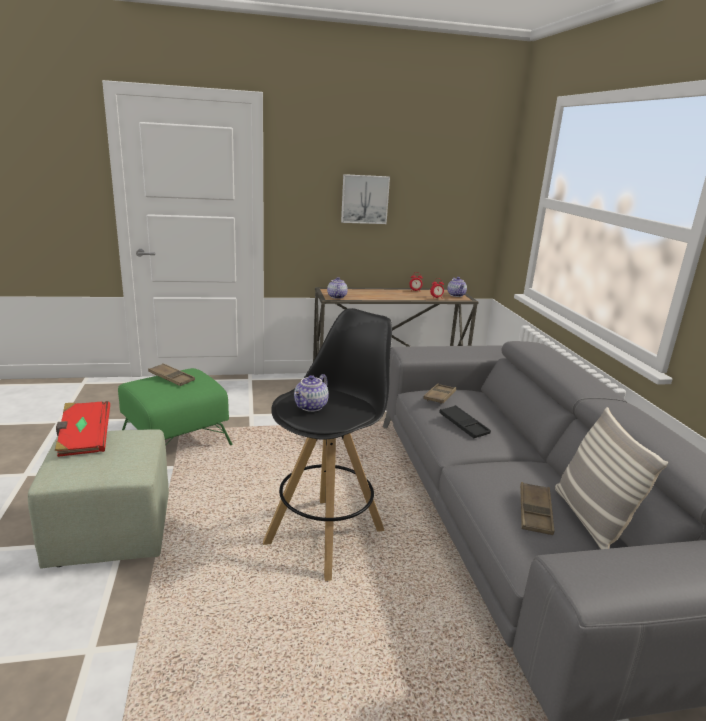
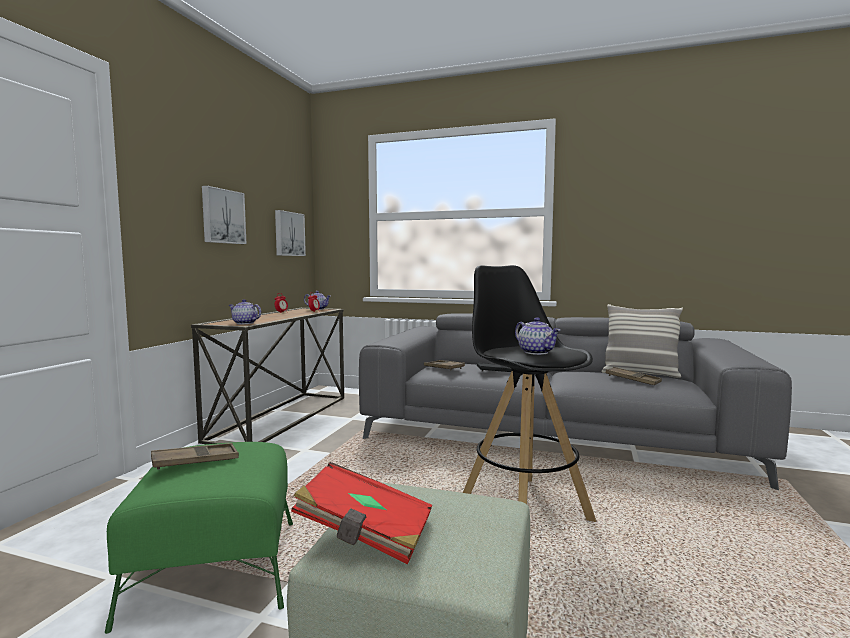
camera: 60 degrees left, 15 degrees down
none -> picture [275,210,306,256]

